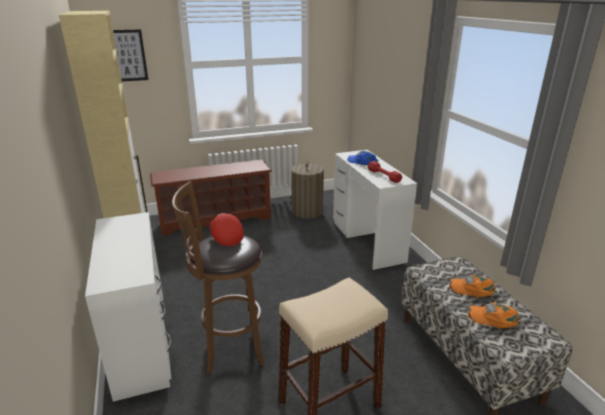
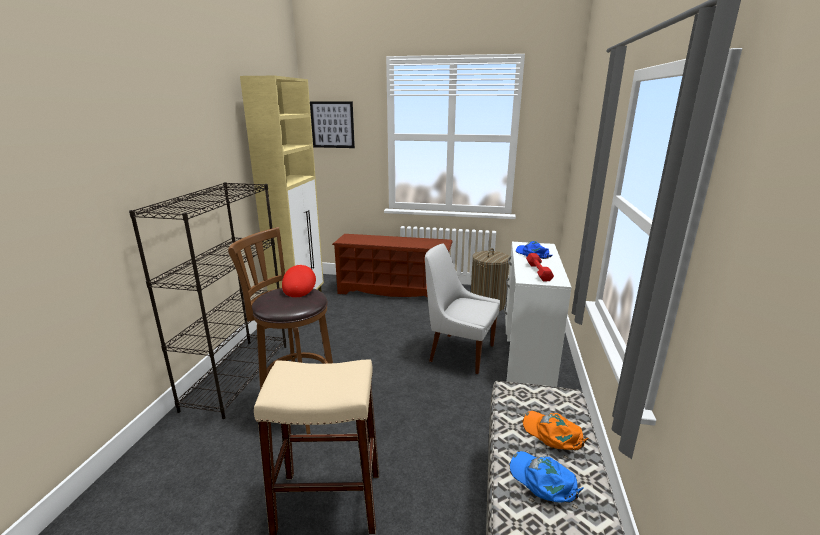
camera: 30 degrees right, 5 degrees down
white desk [85,212,171,402] -> black bookcase [129,182,286,419]
orange cap [468,302,519,328] -> blue cap [509,451,584,503]
none -> white chair [425,244,500,374]

